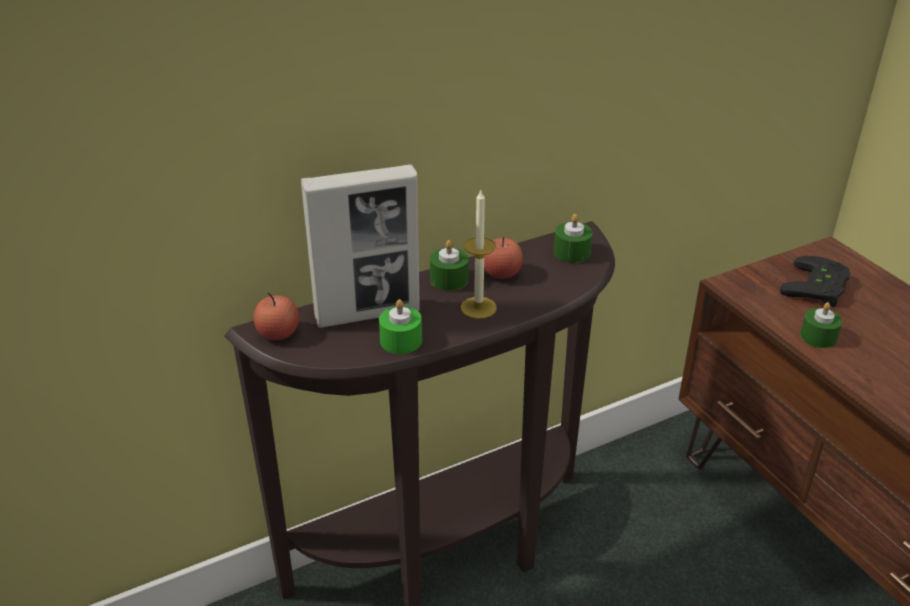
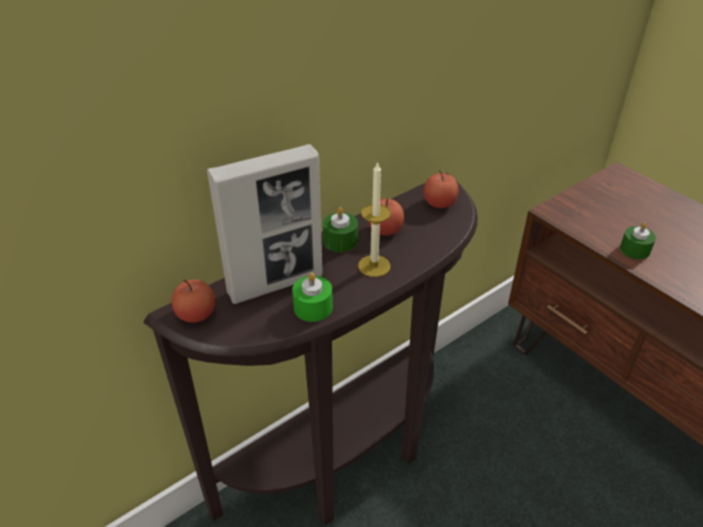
camera: 10 degrees left, 5 degrees up
green candle [554,214,593,263] -> apple [424,170,458,208]
black game controller [780,256,850,307] -> none

